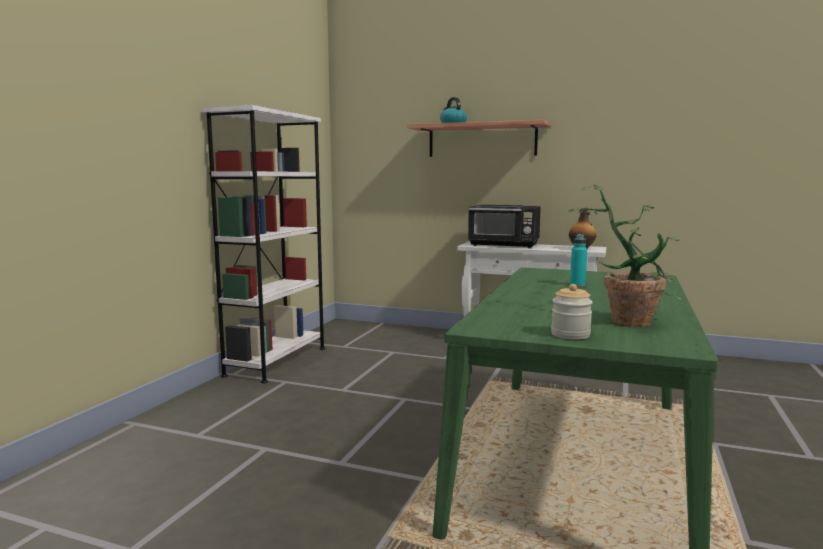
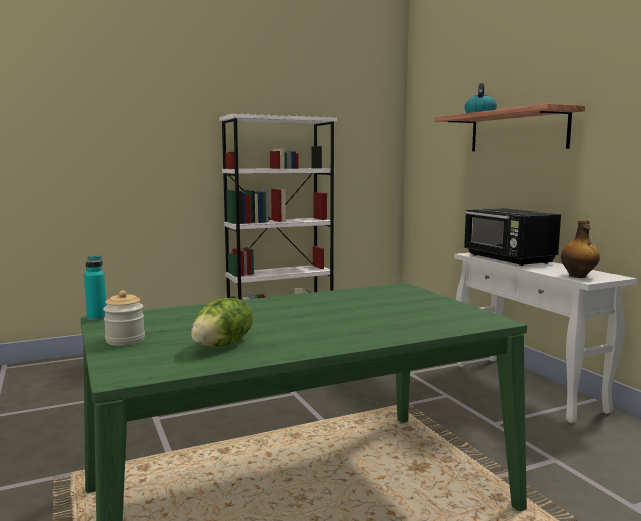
camera: 45 degrees right, 0 degrees up
potted plant [568,185,682,327] -> lettuce [191,298,253,347]
turquoise bottle [570,234,587,287] -> turquoise bottle moved to [84,255,107,321]

